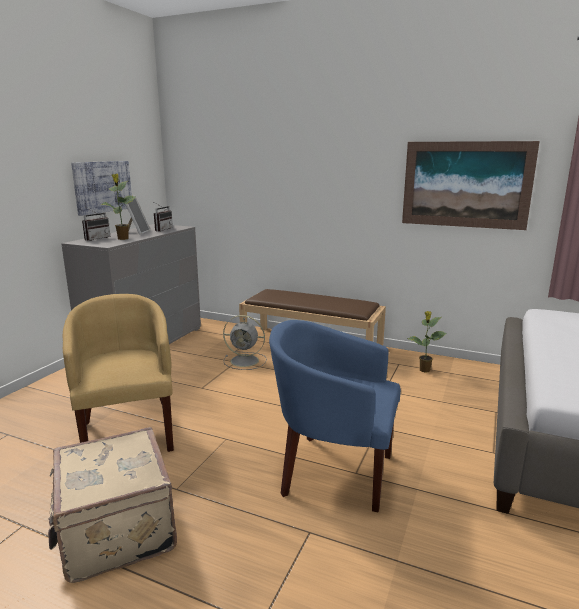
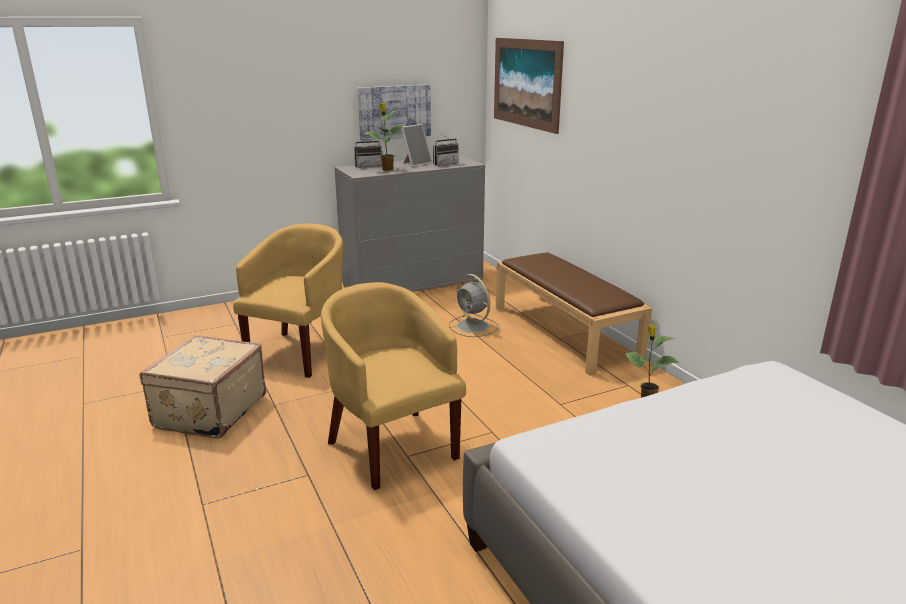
camera: 40 degrees right, 5 degrees up
blue armchair [269,320,401,512] -> yellow armchair [321,282,466,490]
picture [402,141,540,230] -> picture moved to [494,38,564,134]

